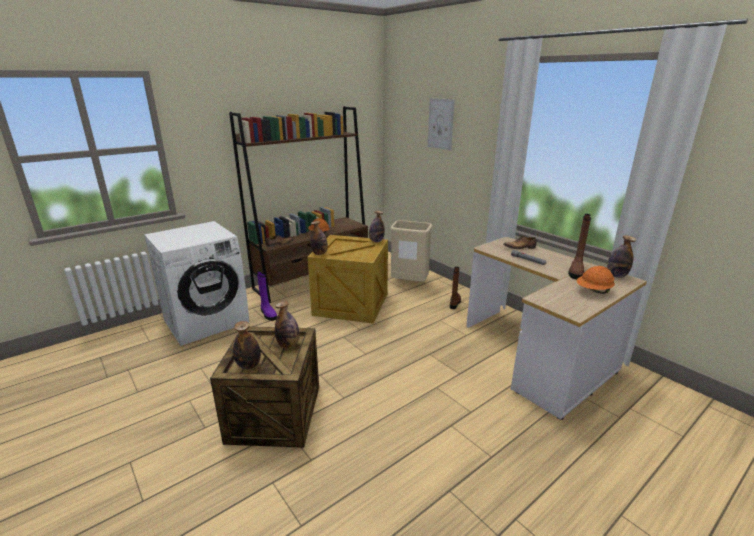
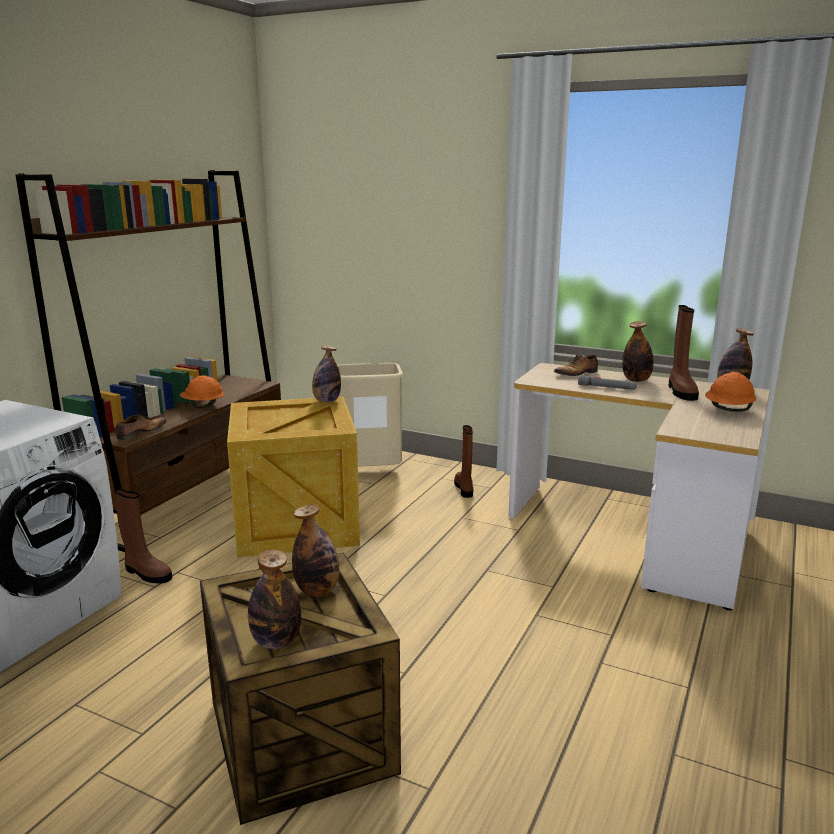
camera: 25 degrees left, 5 degrees down
purple boot [257,271,277,321] -> brown boot [114,489,172,583]
bottle [310,221,328,255] -> bottle moved to [622,321,654,382]
picture [428,98,455,150] -> none

